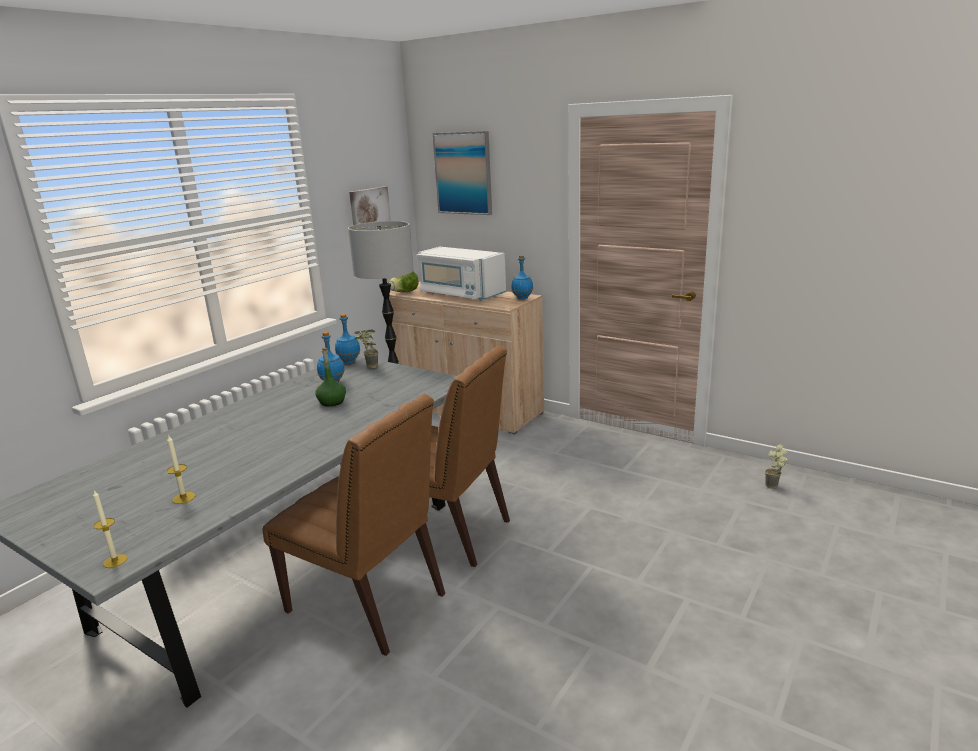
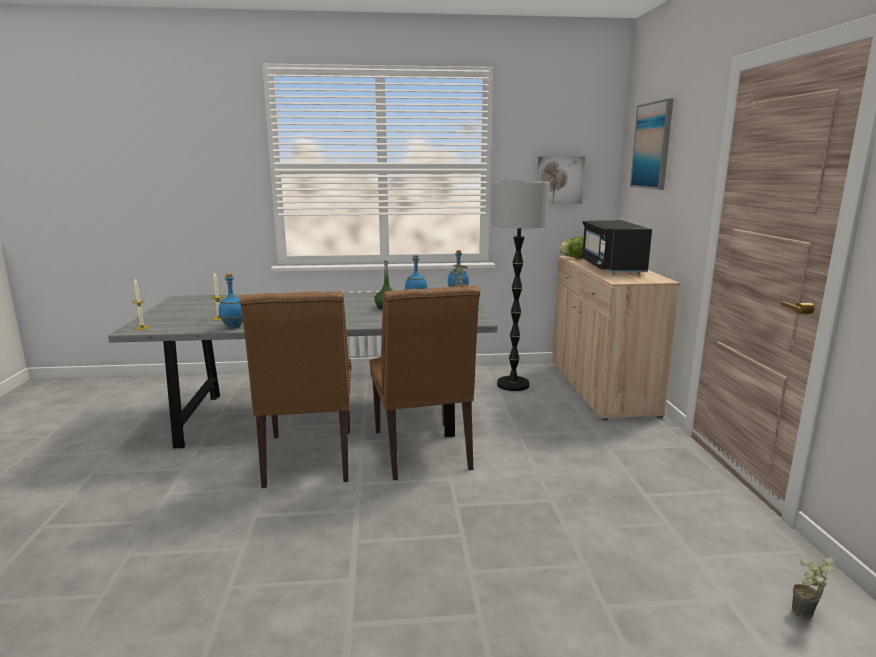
camera: 50 degrees right, 5 degrees down
white microwave [416,247,506,301] -> black microwave [580,220,652,274]
blue bottle [511,255,533,300] -> blue bottle moved to [218,273,243,328]

